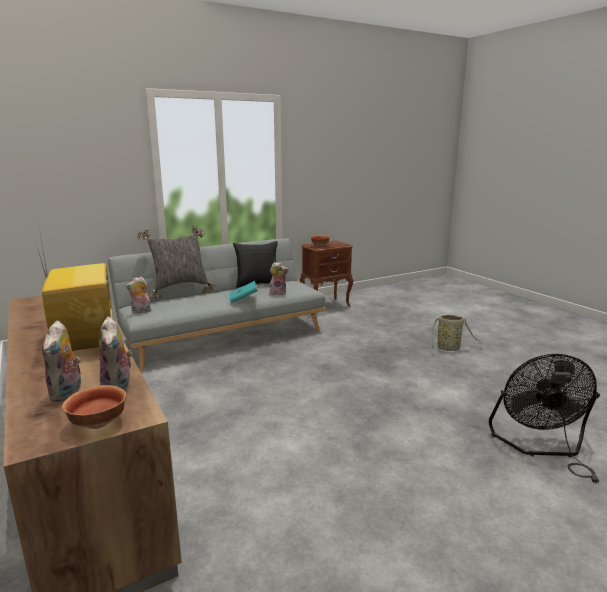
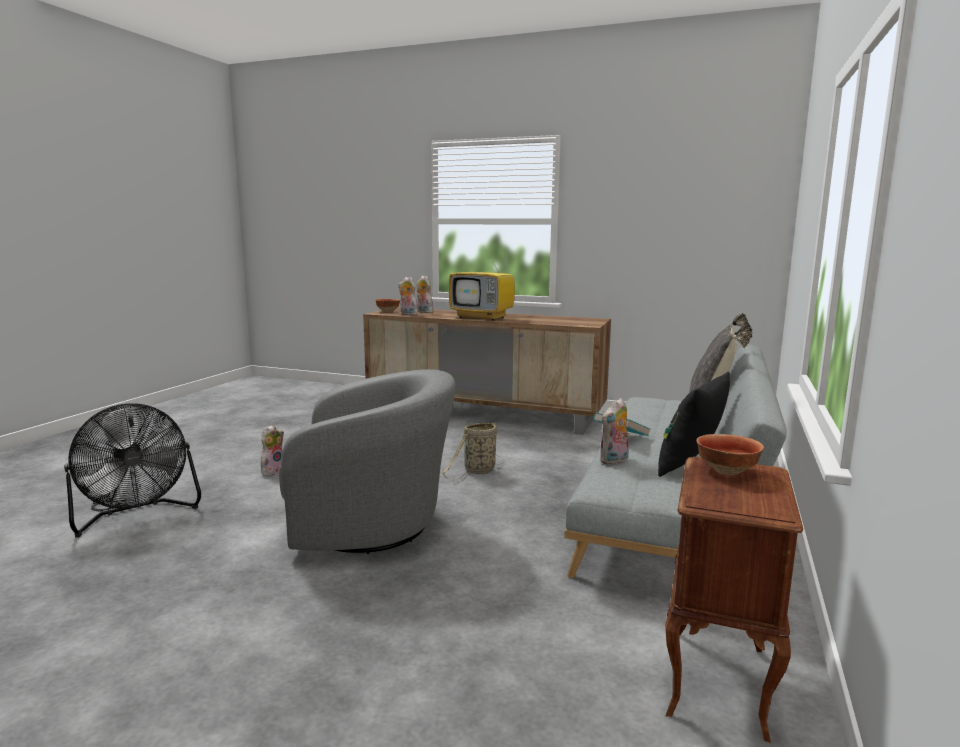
camera: 140 degrees right, 5 degrees down
plush toy [125,277,152,313] -> plush toy moved to [261,425,284,476]
basket [426,315,482,351] -> basket moved to [442,422,505,480]
none -> grey armchair [279,369,455,554]

